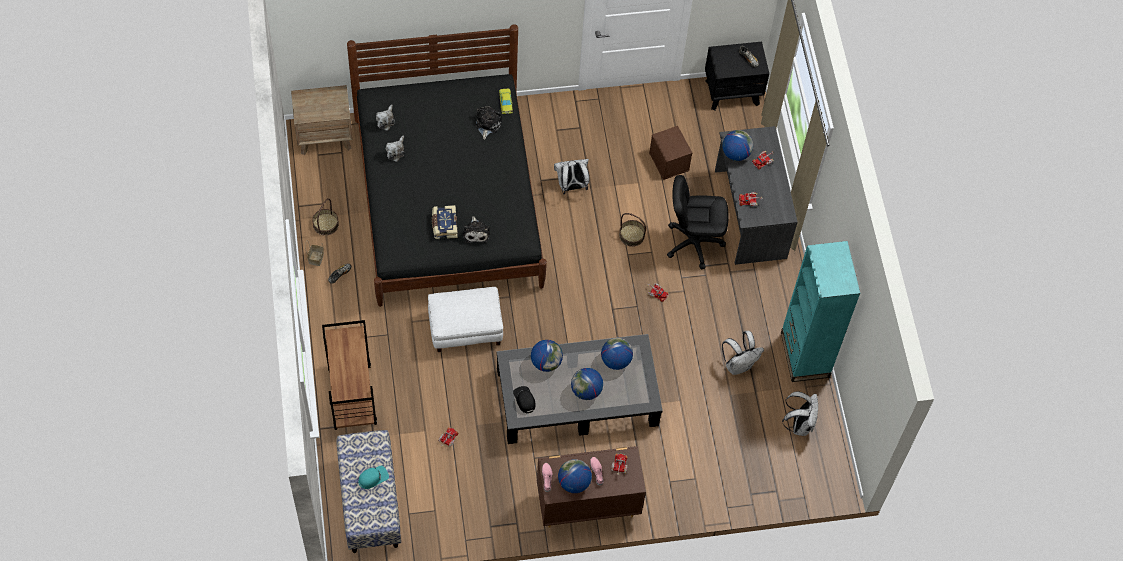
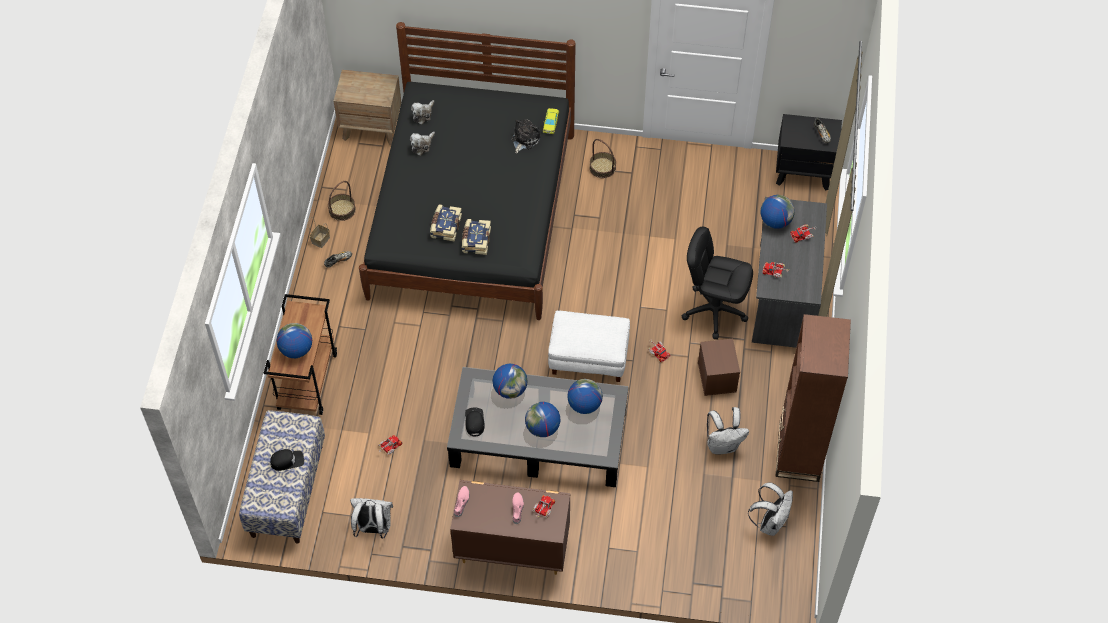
camera: 20 degrees right, 5 degrees down
turquoise cap [358,466,389,489] -> black cap [270,449,304,471]
white ottoman [428,287,503,352] -> white ottoman moved to [548,310,630,382]
plush toy [463,216,490,243] -> book [462,219,491,255]
white backpack [554,159,589,194] -> white backpack moved to [350,498,393,538]
globe [558,459,592,493] -> globe moved to [276,323,312,358]
basket [619,213,646,247] -> basket moved to [589,139,616,178]
brown storage box [649,126,692,180] -> brown storage box moved to [698,339,740,396]
turquoise bookcase [781,241,860,382] -> brown bookcase [775,314,851,482]

